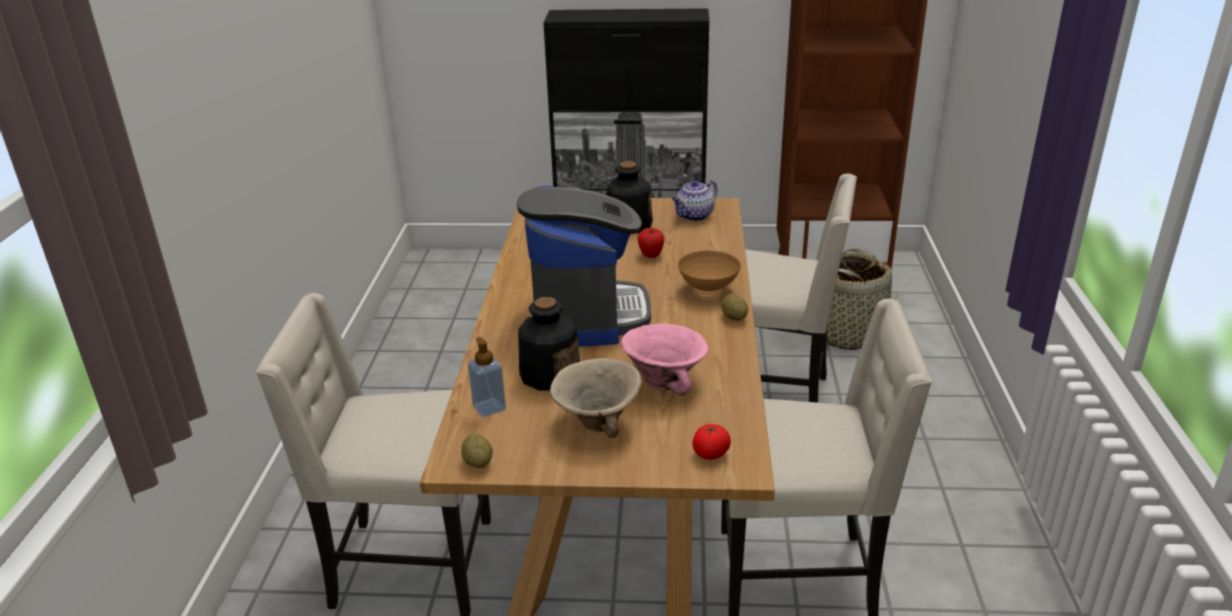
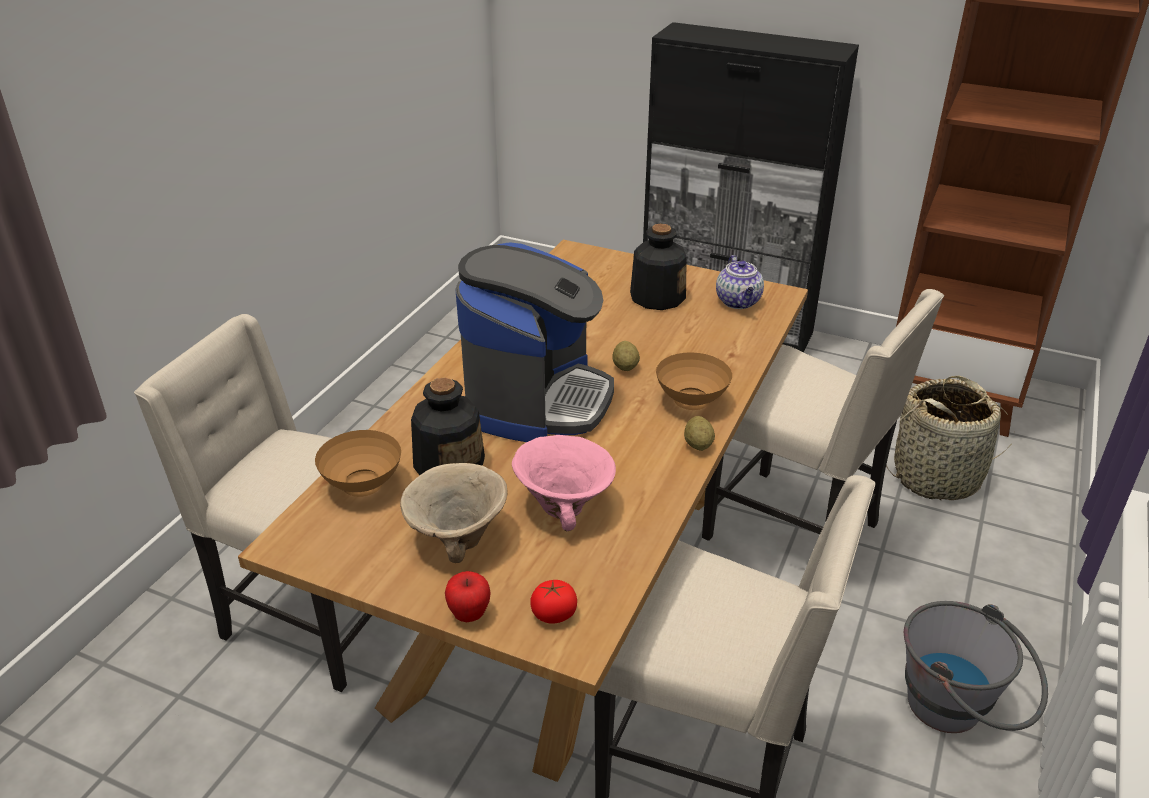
camera: 20 degrees right, 5 degrees up
potato [461,434,493,468] -> potato moved to [612,341,640,371]
soap dispenser [468,337,506,417] -> brown bowl [315,430,401,497]
apple [637,228,665,258] -> apple moved to [445,571,491,622]
teapot [672,180,717,221] -> teapot turned 75 degrees counterclockwise [716,255,764,309]
none -> grey bucket [904,601,1048,733]

